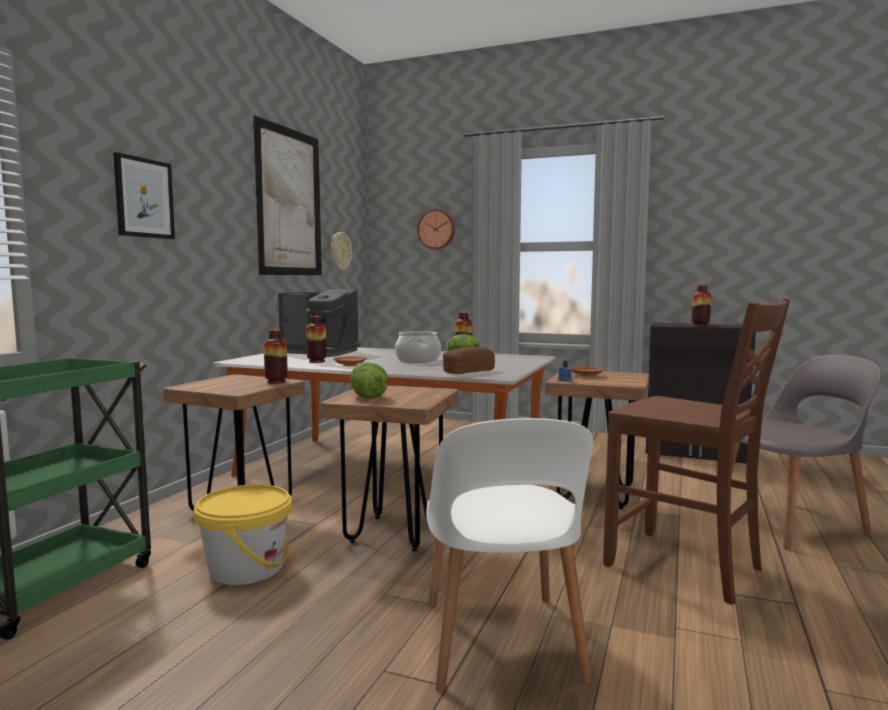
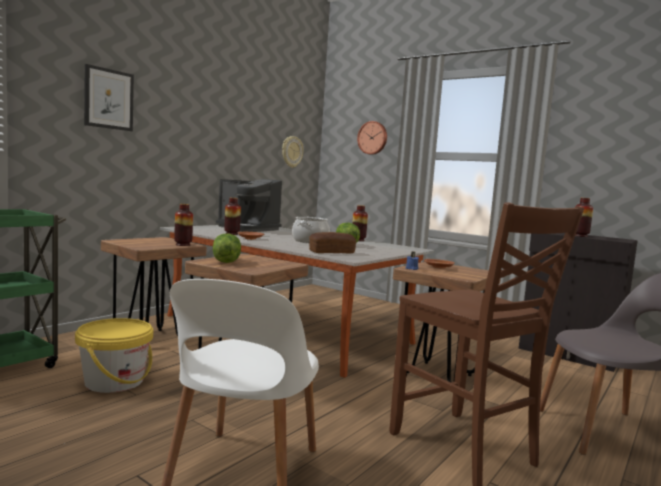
camera: 15 degrees right, 0 degrees up
picture [253,115,322,275] -> none

